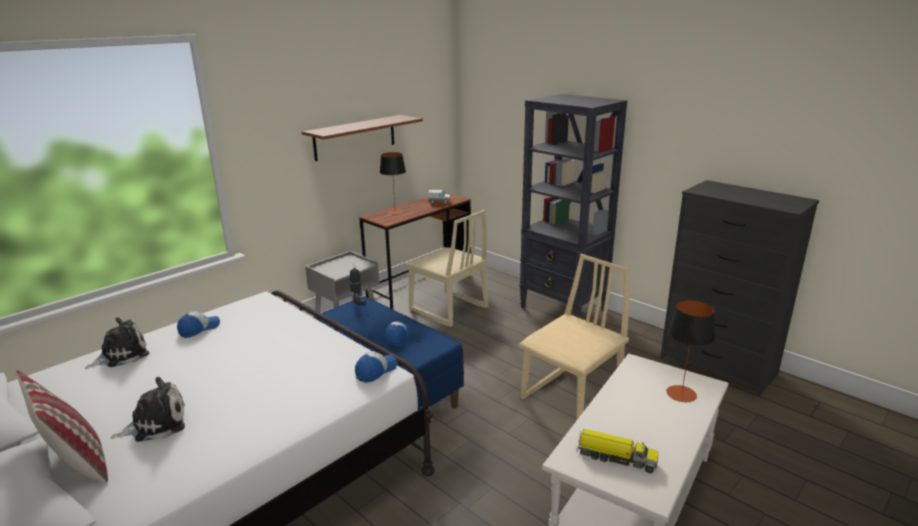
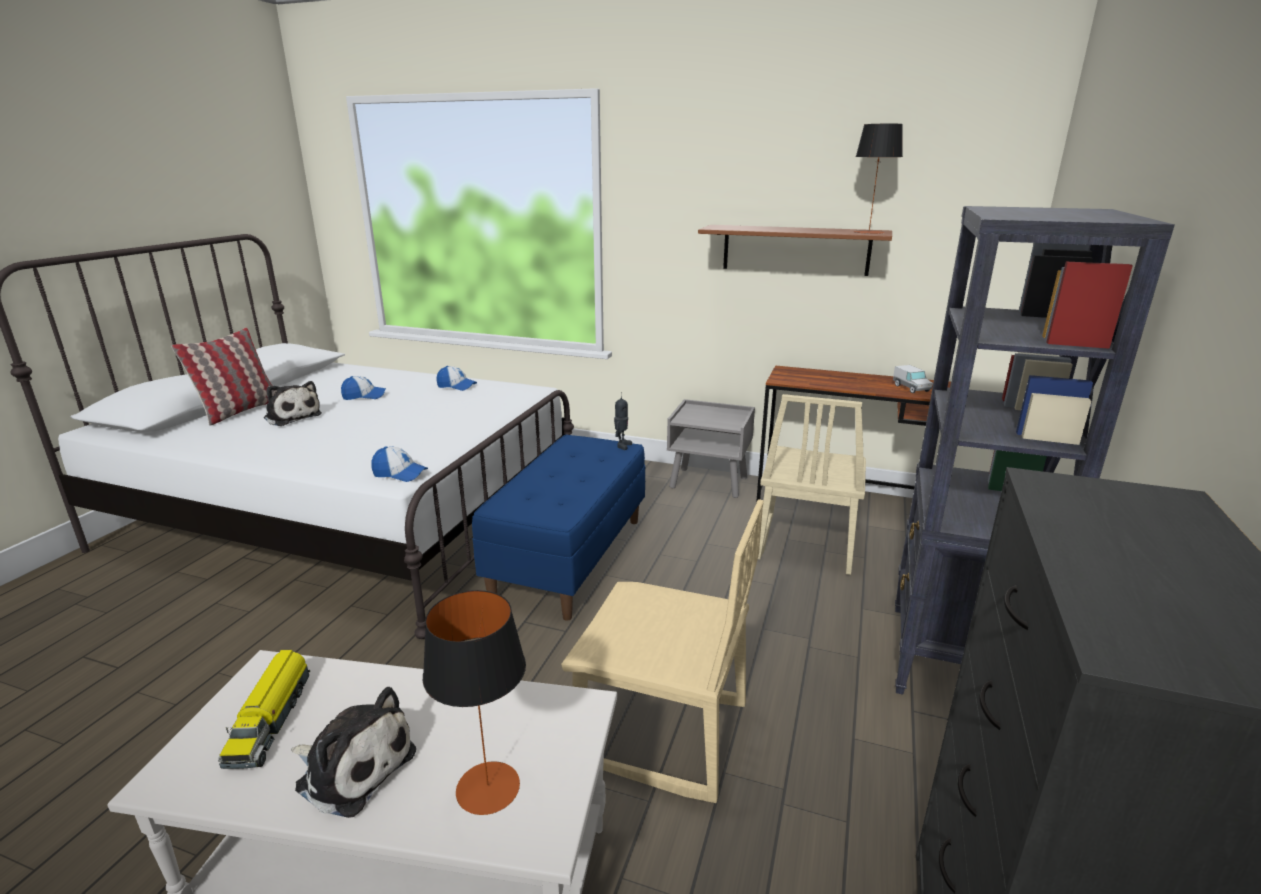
camera: 65 degrees right, 0 degrees up
plush toy [85,317,149,369] -> plush toy moved to [291,687,416,818]
table lamp [380,152,406,215] -> table lamp moved to [854,124,903,234]
cap [384,322,412,347] -> cap moved to [341,376,386,400]

